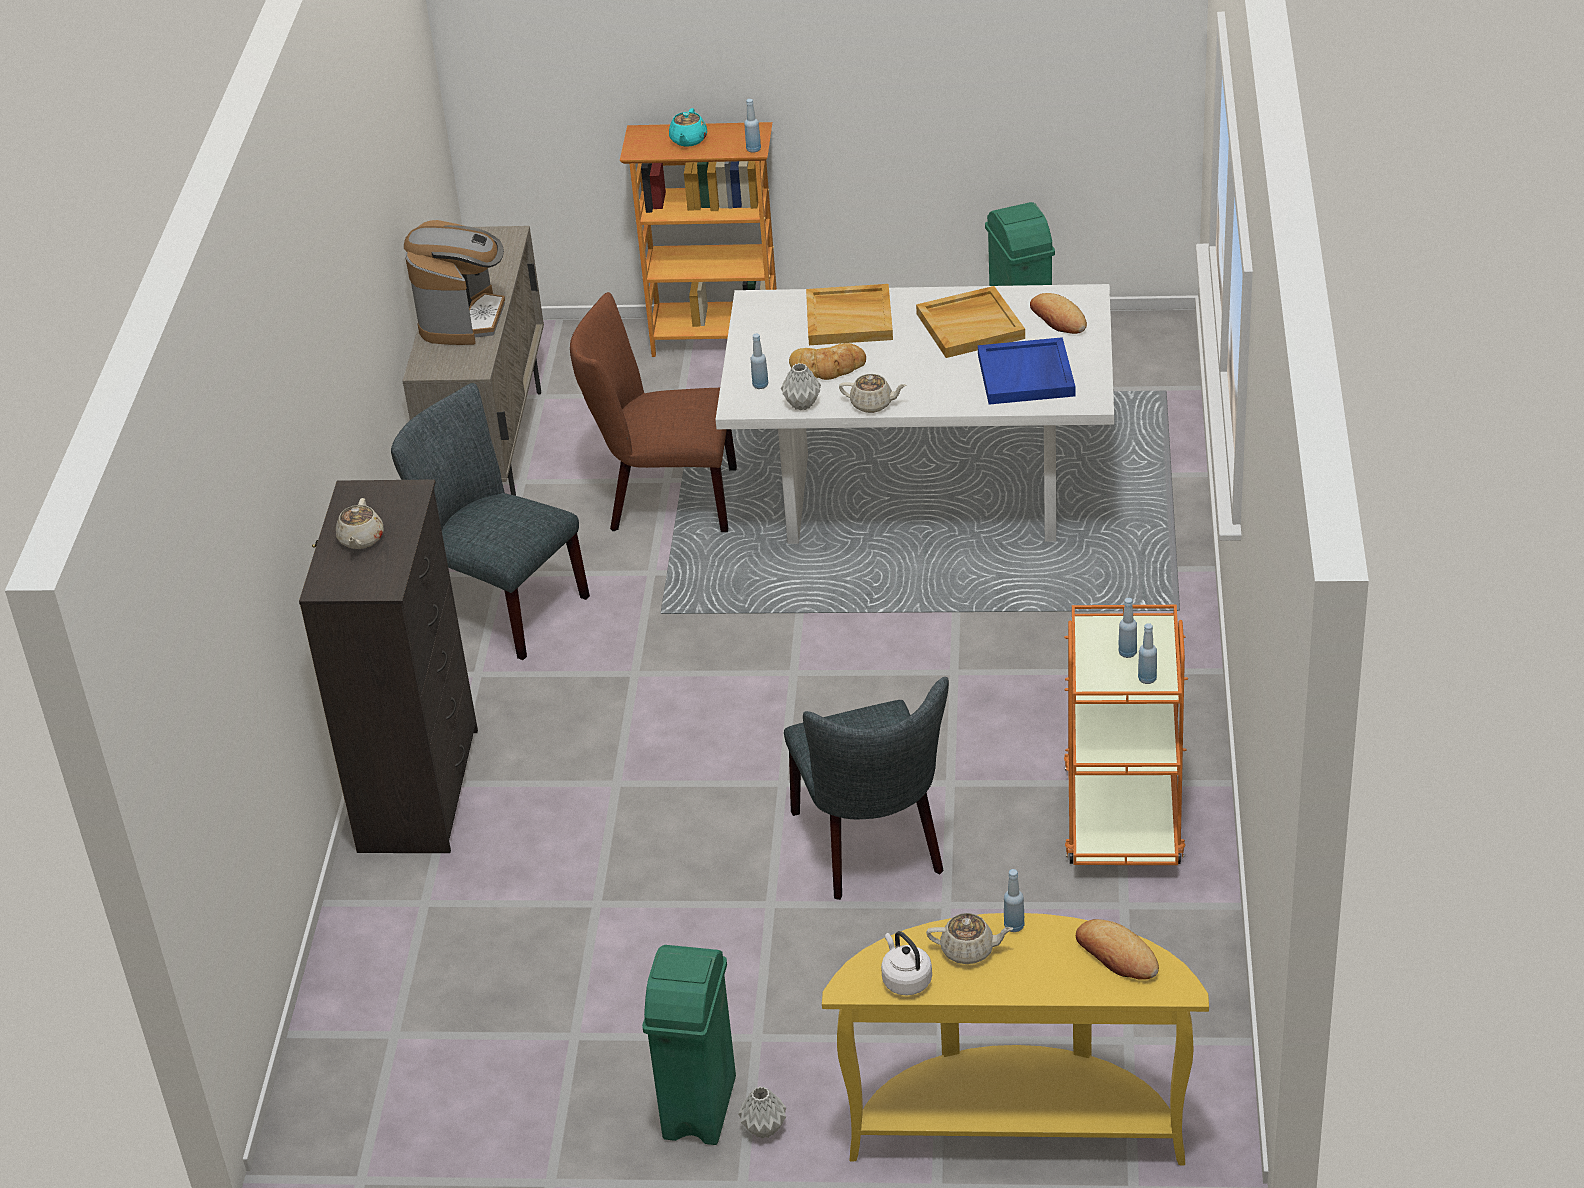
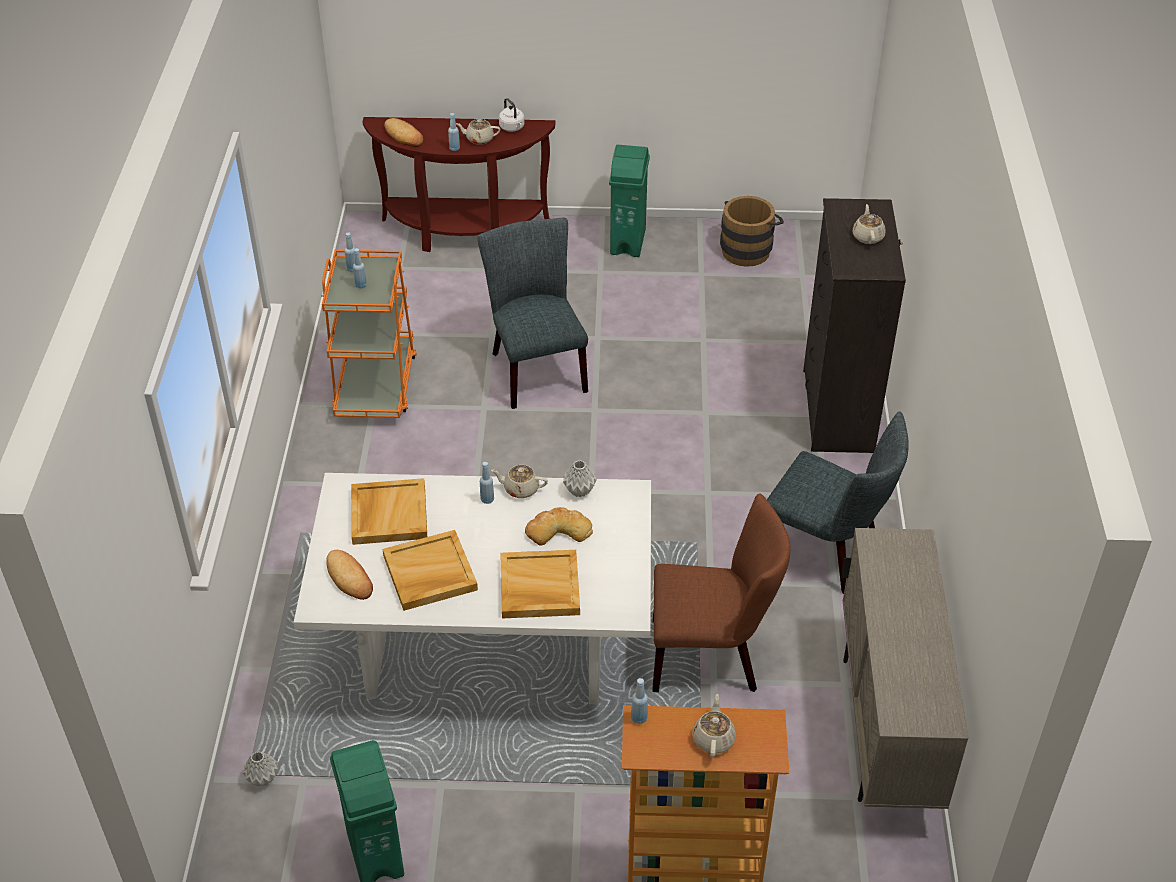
camera: 175 degrees right, 5 degrees up
coffee machine [404,220,505,345] -> none
turquoise teapot [669,108,707,147] -> beige teapot [692,694,736,758]
grey vase [738,1086,786,1139] -> grey vase moved to [243,751,278,787]
blue bottle [750,334,768,389] -> blue bottle moved to [480,462,494,504]
yellow console table [822,913,1209,1165] -> brown console table [363,117,555,252]
blue tray [978,337,1075,405] -> beige tray [351,478,427,545]
none -> brown bucket [720,196,784,267]

